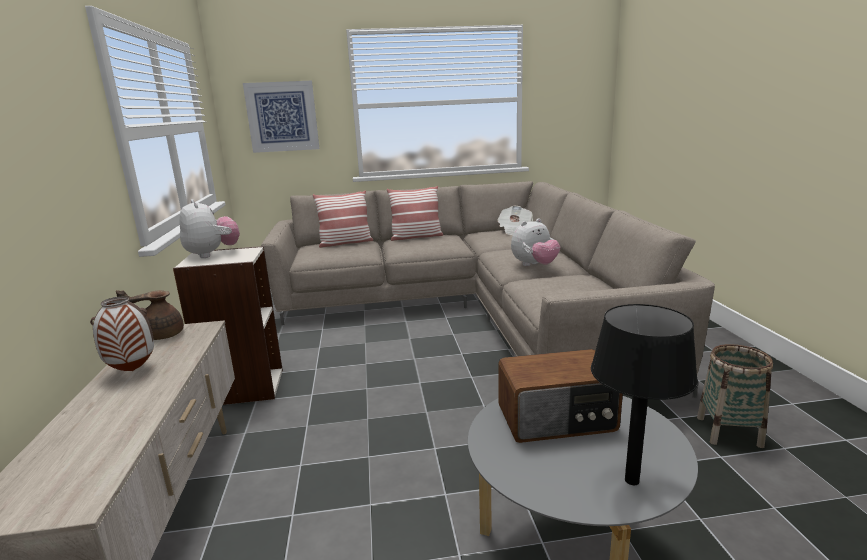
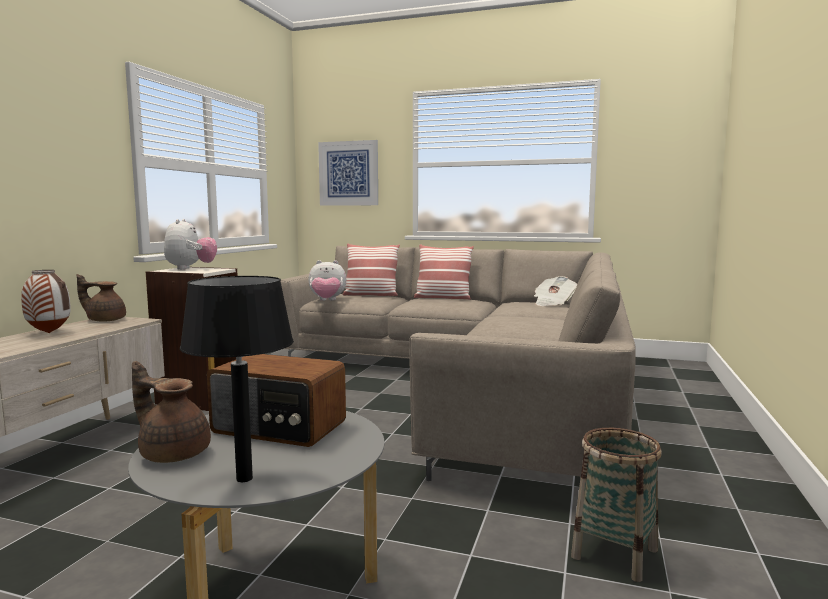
camera: 25 degrees right, 10 degrees down
plush toy [511,219,560,266] -> plush toy moved to [308,260,346,301]
none -> brown teapot [132,361,211,463]

